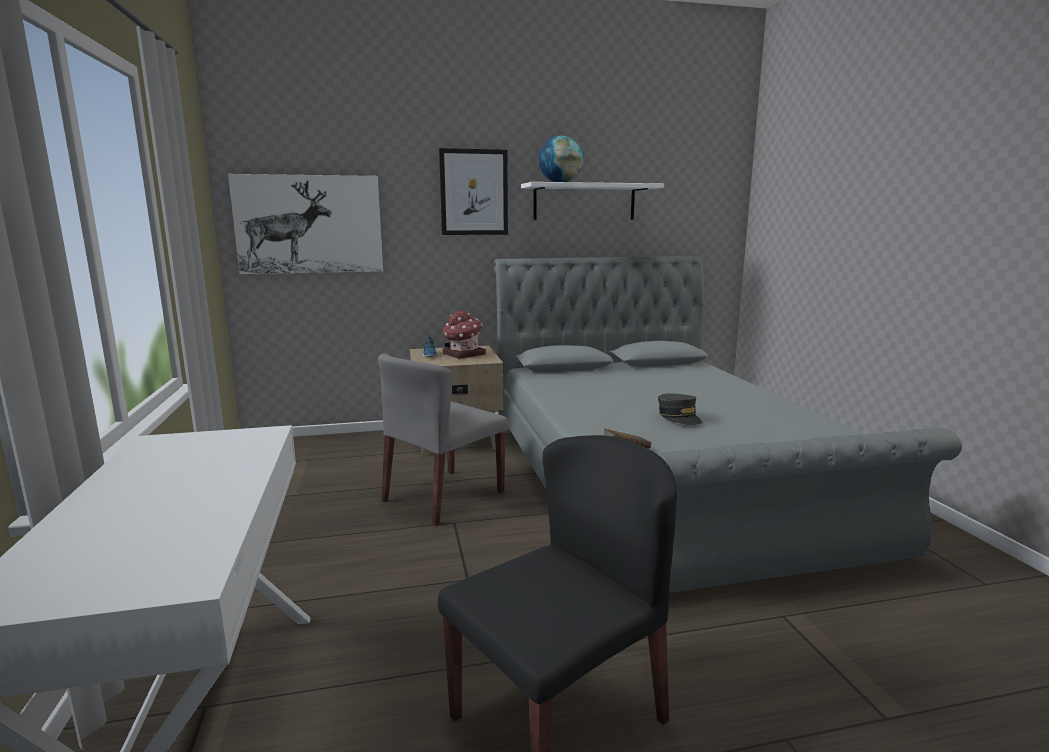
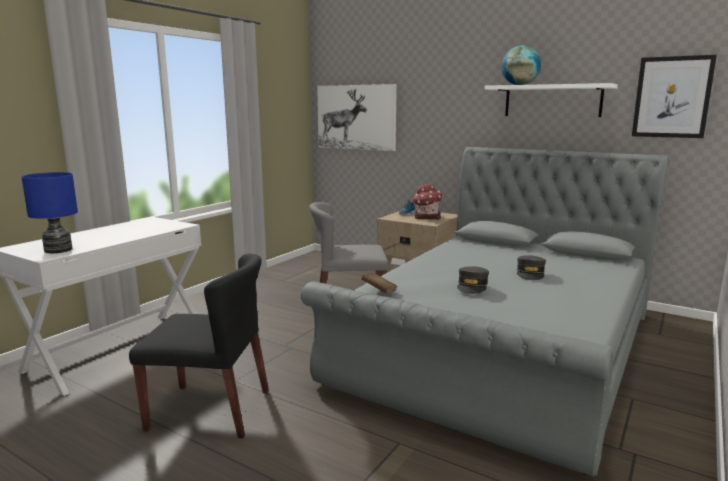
camera: 45 degrees right, 0 degrees up
picture [439,148,508,235] -> picture moved to [632,55,717,138]
none -> blue table lamp [21,172,78,253]
none -> grey cap [517,255,546,280]

